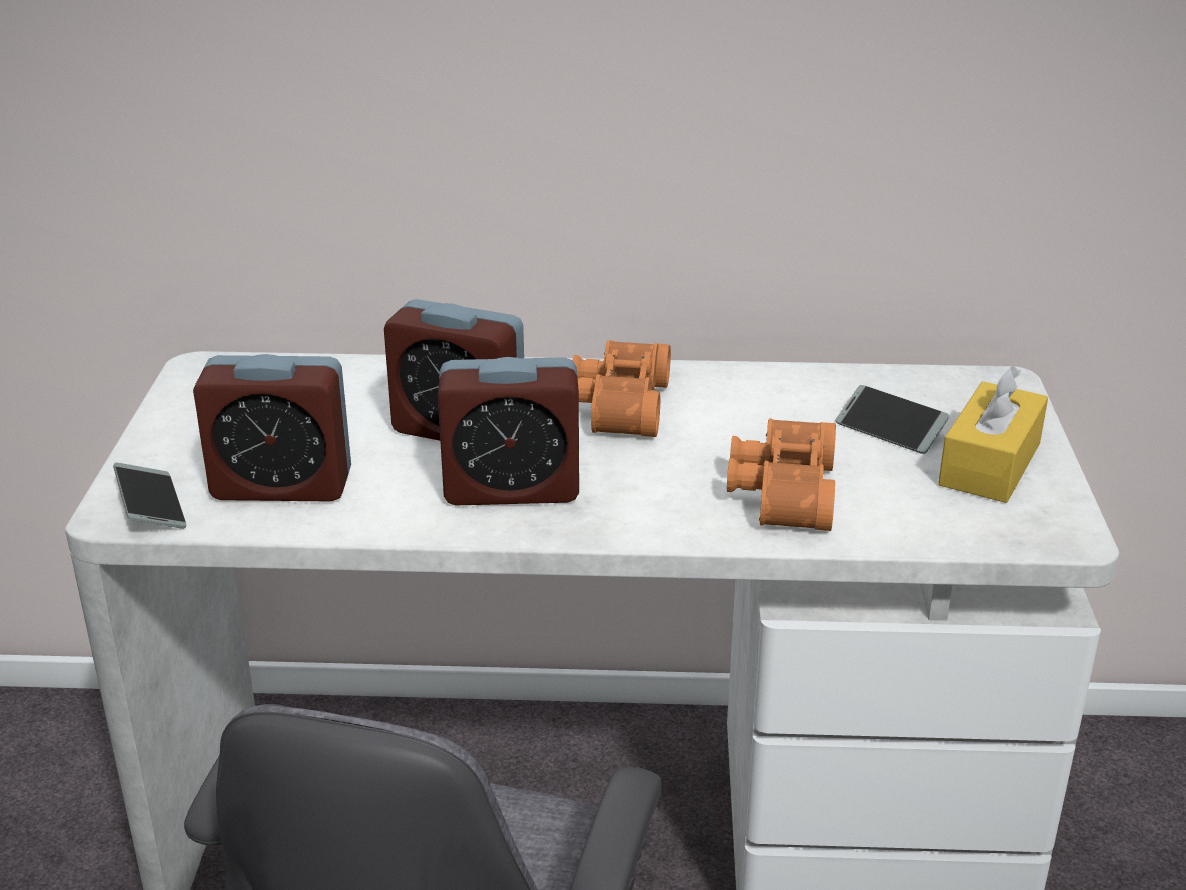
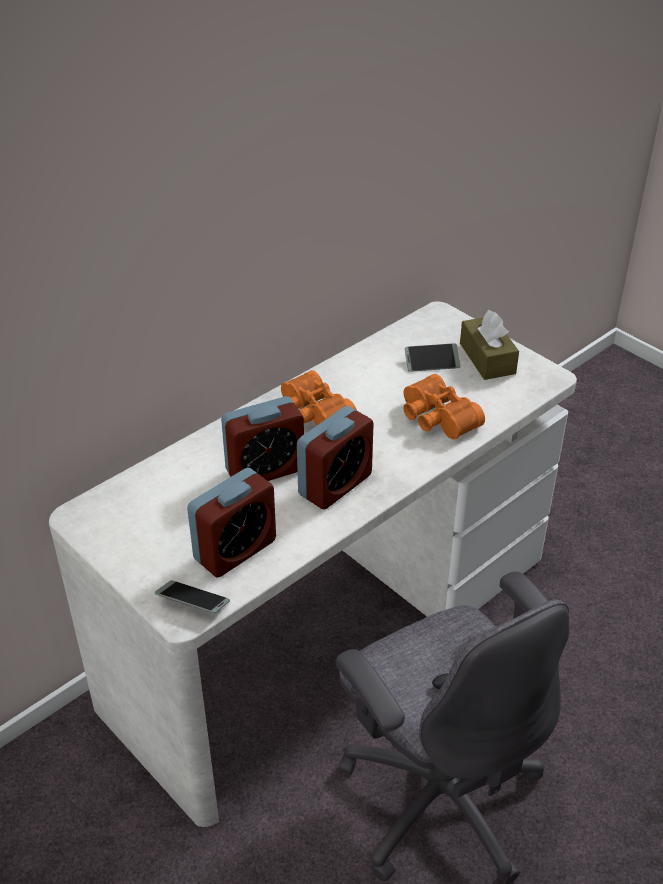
camera: 45 degrees left, 10 degrees up
yellow tissue box [938,366,1048,503] -> brown tissue box [460,310,519,380]

